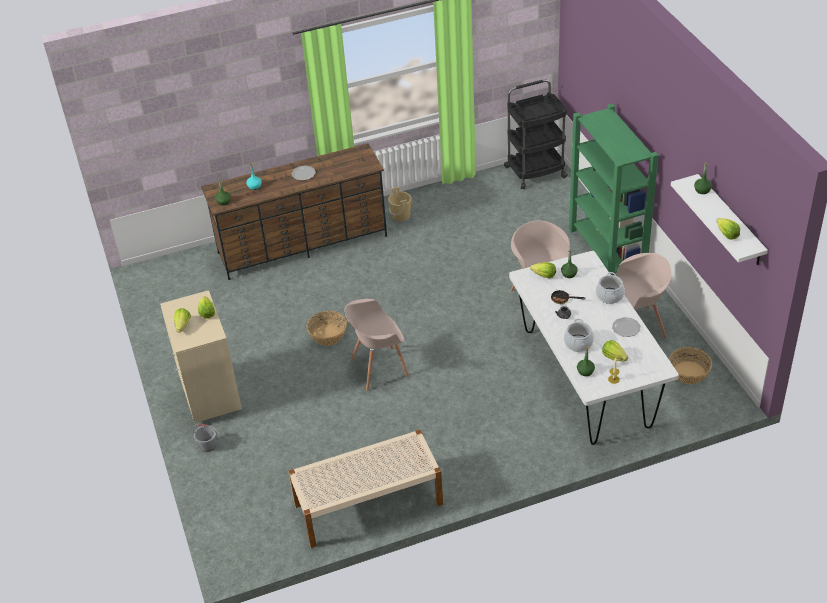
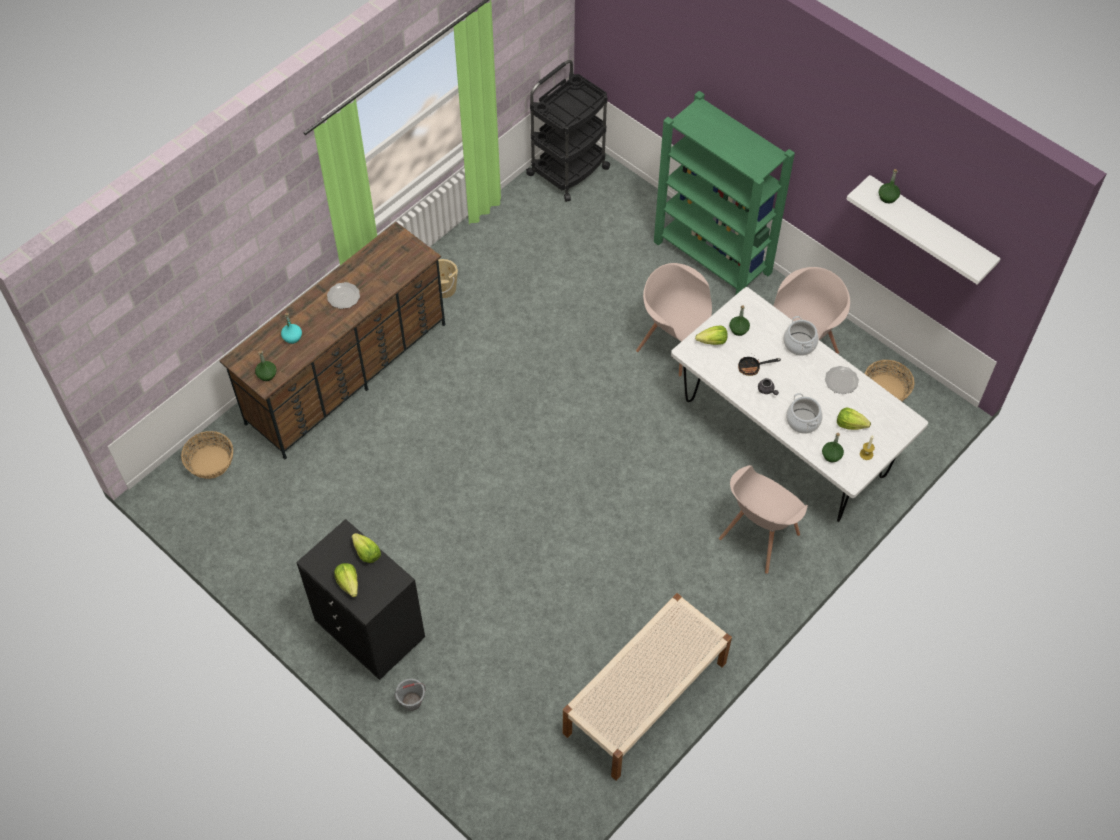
camera: 30 degrees left, 15 degrees up
beige cabinet [160,290,242,423] -> black cabinet [296,519,425,680]
basket [306,311,347,346] -> basket moved to [181,431,233,479]
beige chair [344,299,409,391] -> beige chair moved to [719,465,808,574]
lettuce [716,218,740,240] -> none

